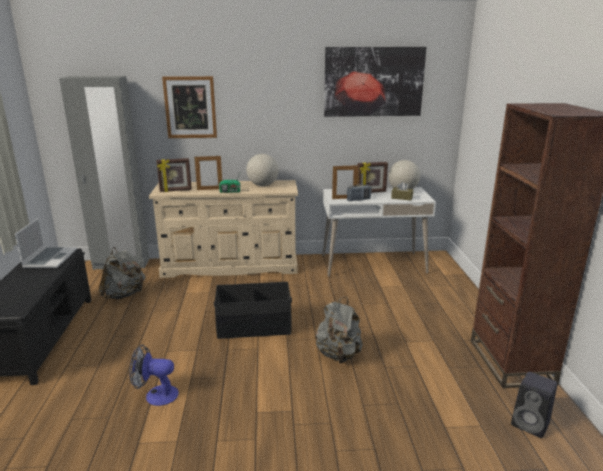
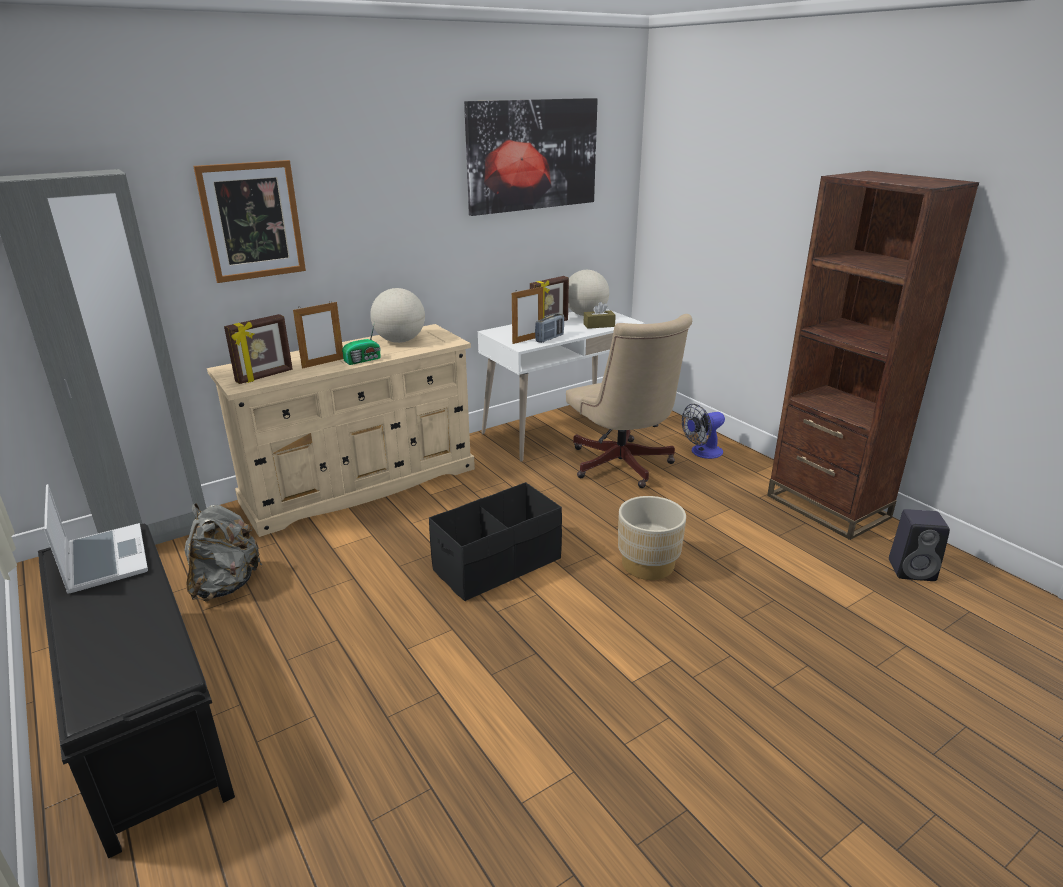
camera: 30 degrees left, 5 degrees up
fan [129,345,179,406] -> fan moved to [682,404,725,459]
grey backpack [315,297,363,363] -> beige planter [618,496,686,580]
none -> beige office chair [566,314,692,488]

